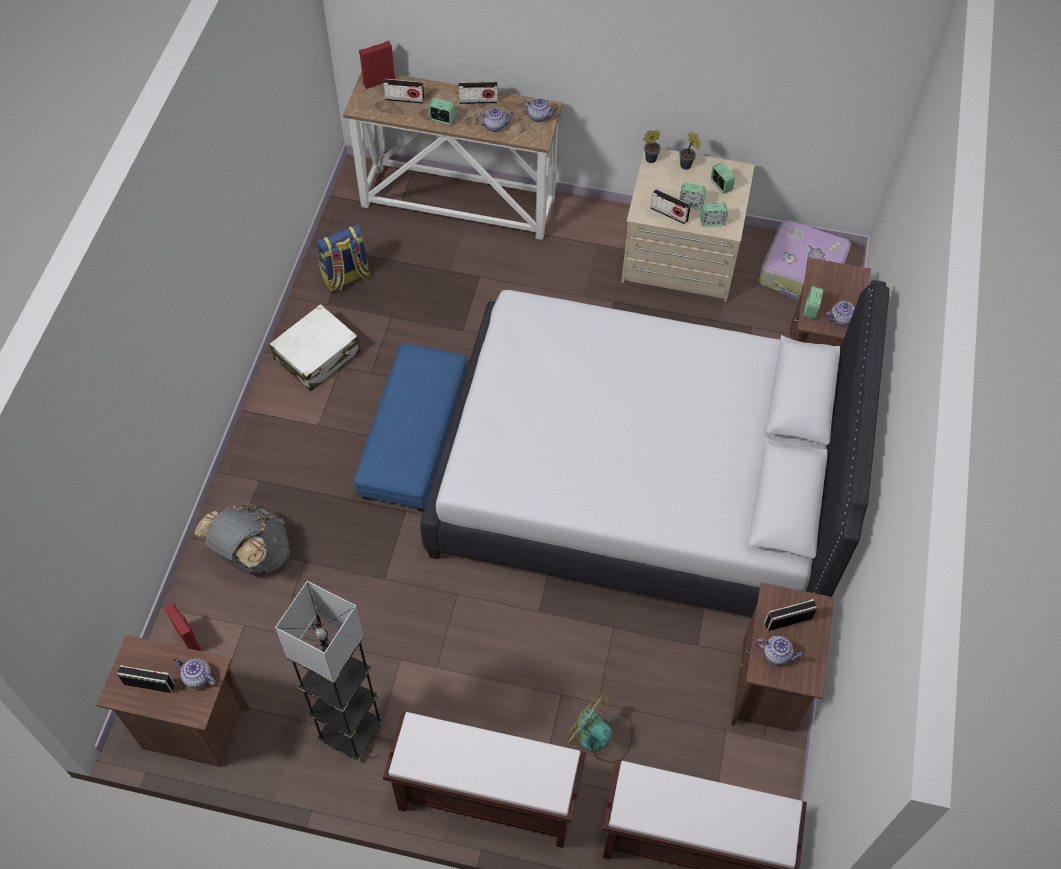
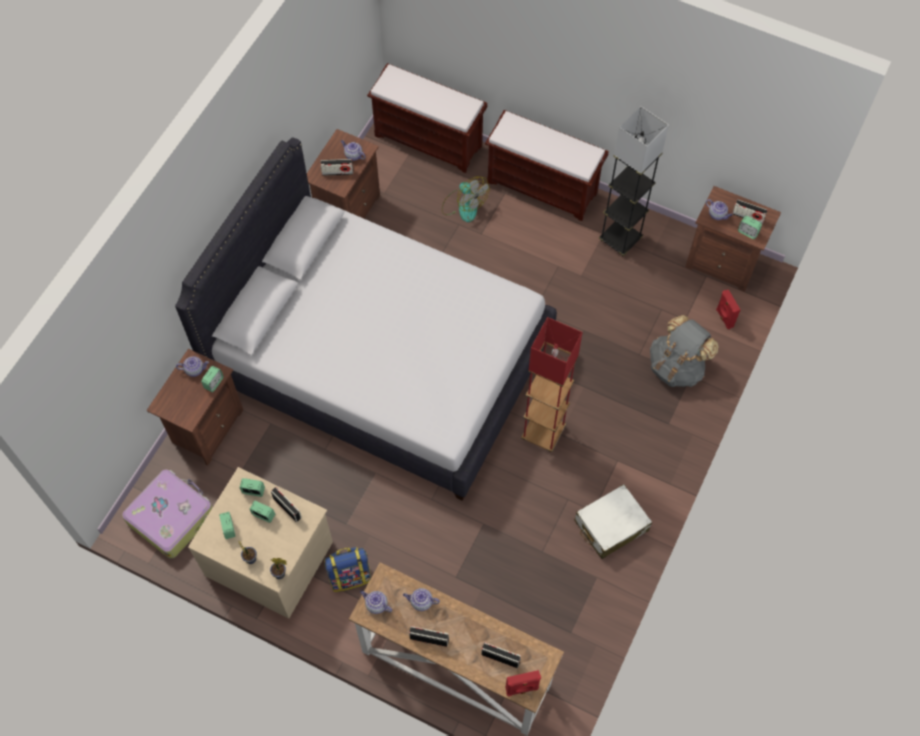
camera: 165 degrees left, 5 degrees up
backpack [316,224,370,291] -> backpack moved to [324,547,371,592]
blue ottoman [354,343,467,512] -> red floor lamp [521,317,583,452]
alarm clock [428,98,455,125] -> alarm clock moved to [738,216,762,239]

